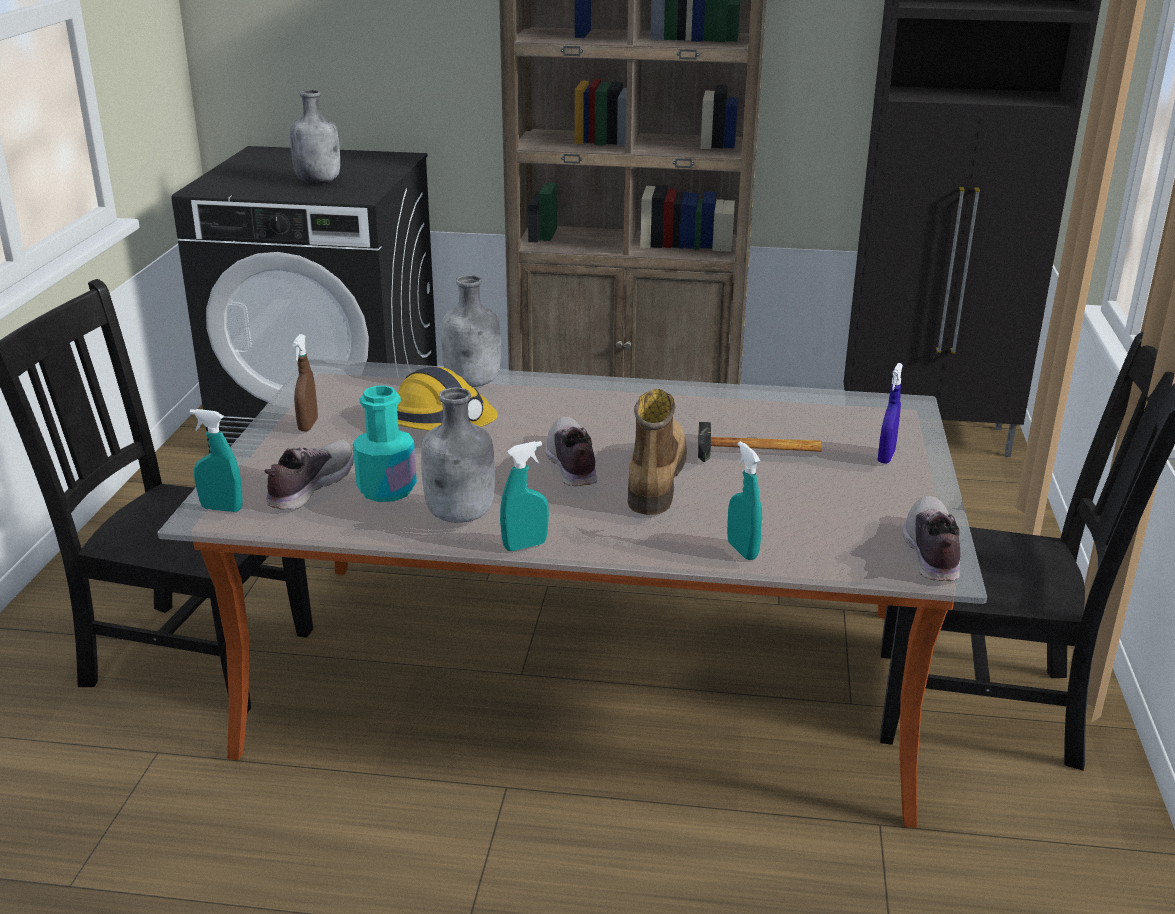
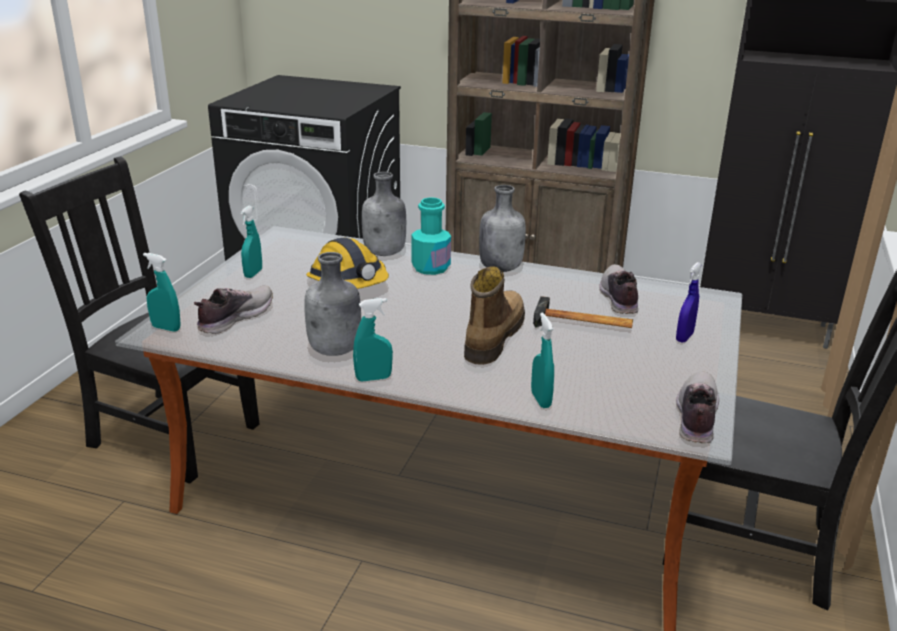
camera: 10 degrees right, 0 degrees up
grey bottle [290,90,340,184] -> grey bottle moved to [479,185,526,272]
brown spray bottle [292,334,318,431] -> turquoise spray bottle [240,206,262,278]
turquoise bottle [353,385,417,502] -> turquoise bottle moved to [411,197,451,275]
shoe [545,416,597,486] -> shoe moved to [599,264,638,314]

